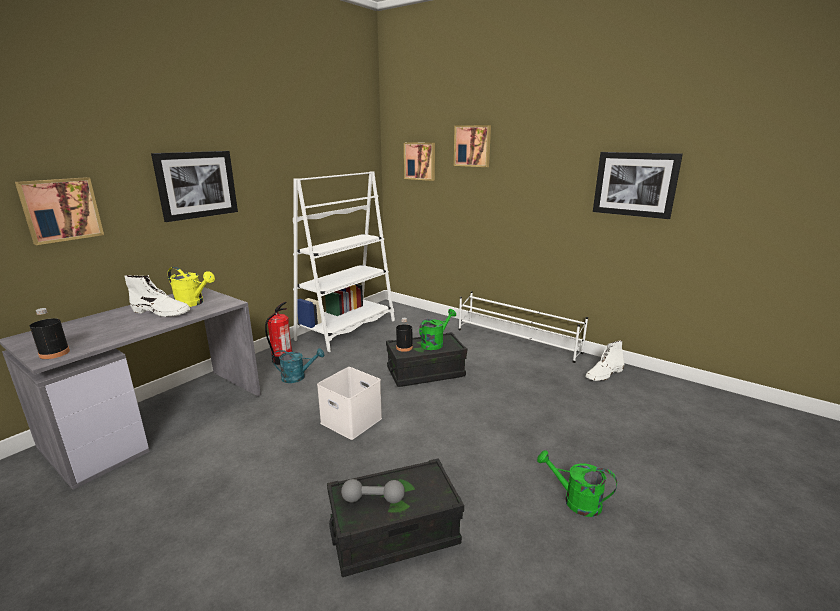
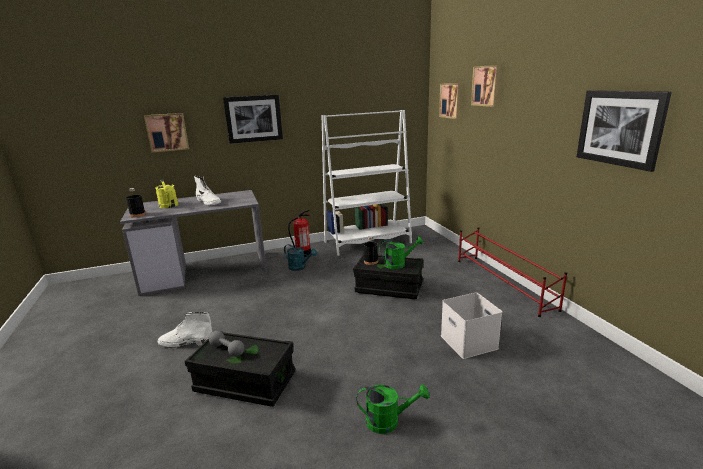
camera: 35 degrees right, 0 degrees up
yellow watering can [168,267,215,307] -> yellow watering can moved to [155,179,178,208]
white storage box [317,367,382,440] -> white storage box moved to [441,293,502,359]
white shoe rack [459,291,588,363] -> red shoe rack [458,227,567,317]
green watering can [537,450,617,517] -> green watering can turned 120 degrees clockwise [356,384,429,434]
white boot [586,340,624,381] -> white boot moved to [157,312,212,348]

